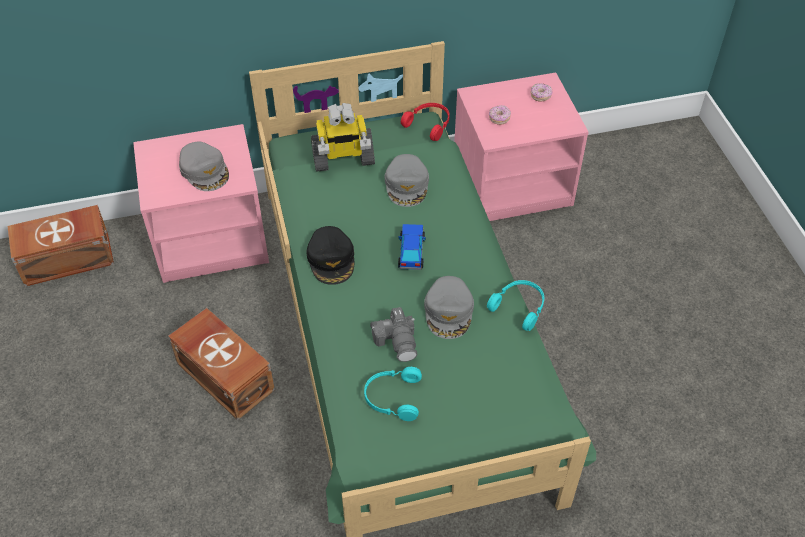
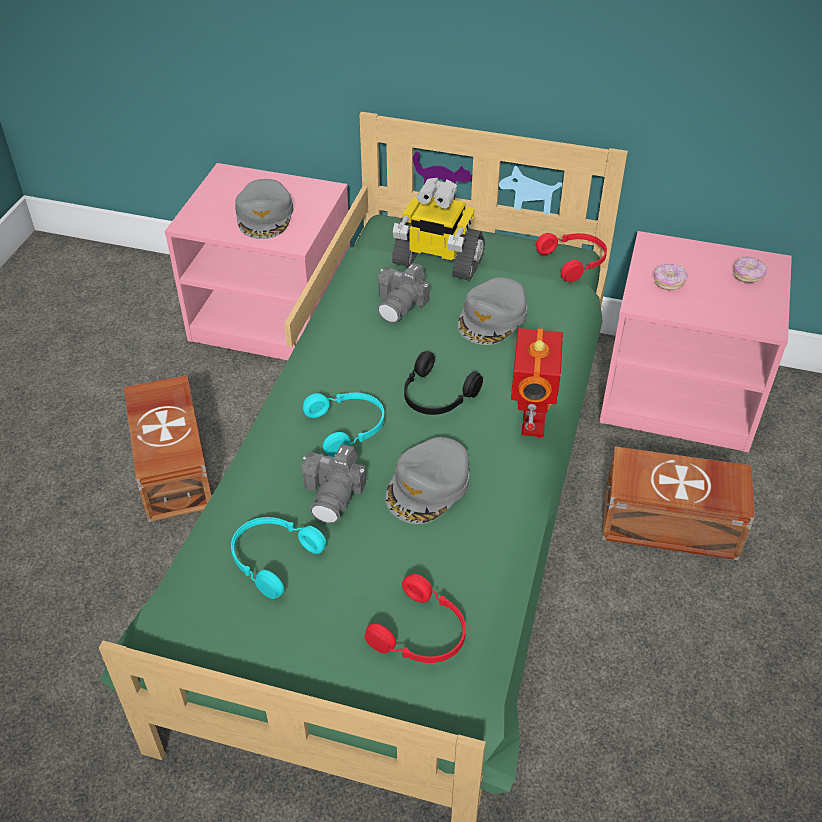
camera: 30 degrees right, 5 degrees down
brown storage box [8,205,114,287] -> brown storage box moved to [602,446,755,560]
black cap [307,226,354,285] -> none
toy car [398,224,426,270] -> black headphones [404,351,483,415]
turquoise headphones [487,280,544,331] -> turquoise headphones moved to [303,393,385,457]
none -> red headphones [365,574,466,663]
none -> camera [377,263,430,323]
none -> toy robot [511,328,563,437]

